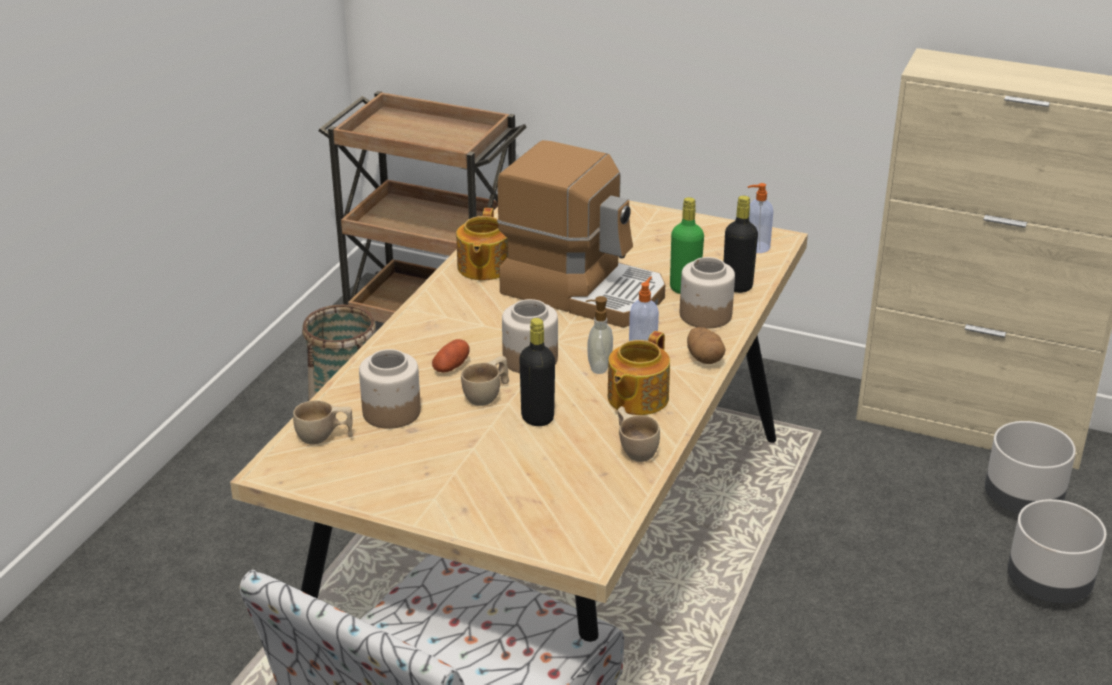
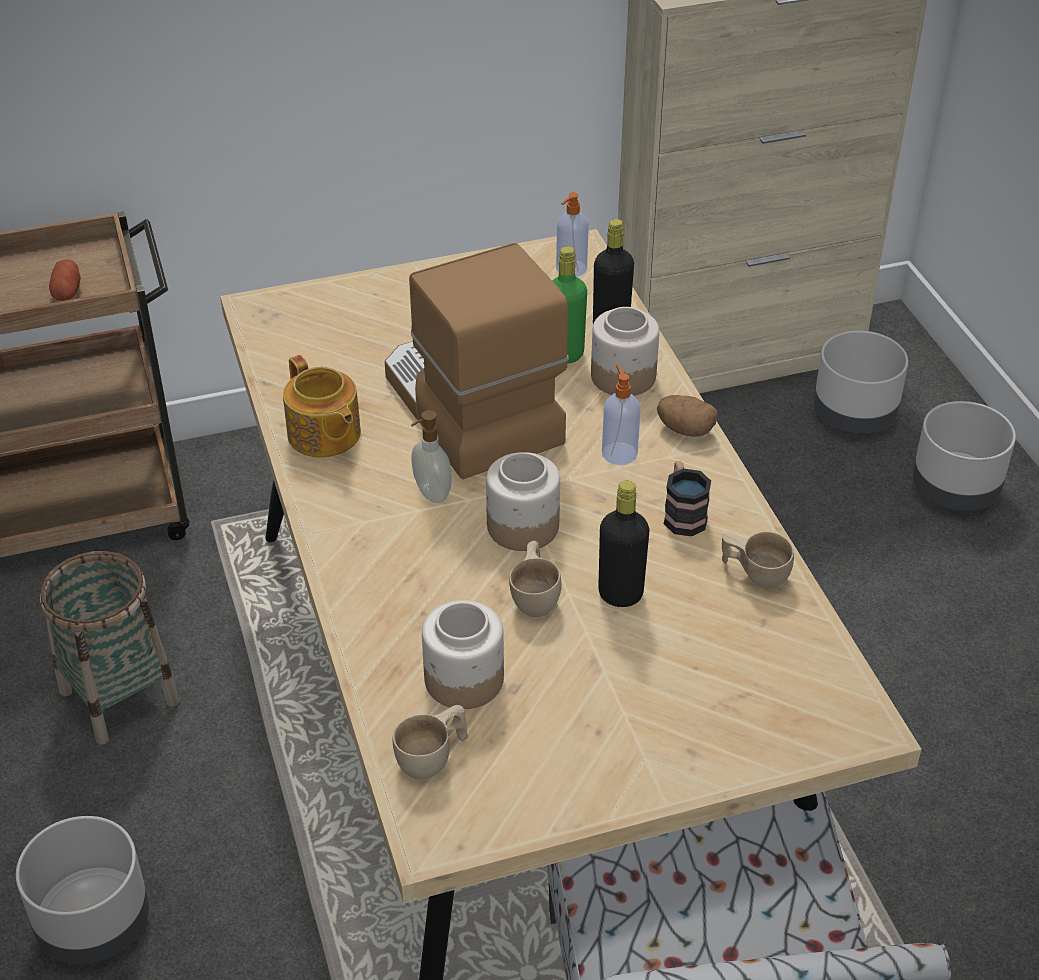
camera: 40 degrees left, 10 degrees up
potato [432,339,470,373] -> potato moved to [49,259,81,301]
coffee machine [497,140,665,327] -> coffee machine turned 105 degrees counterclockwise [385,243,569,479]
soap dispenser [586,296,613,374] -> soap dispenser moved to [411,410,452,503]
teapot [608,331,670,415] -> mug [664,461,711,537]
none -> grey planter [16,816,149,964]

